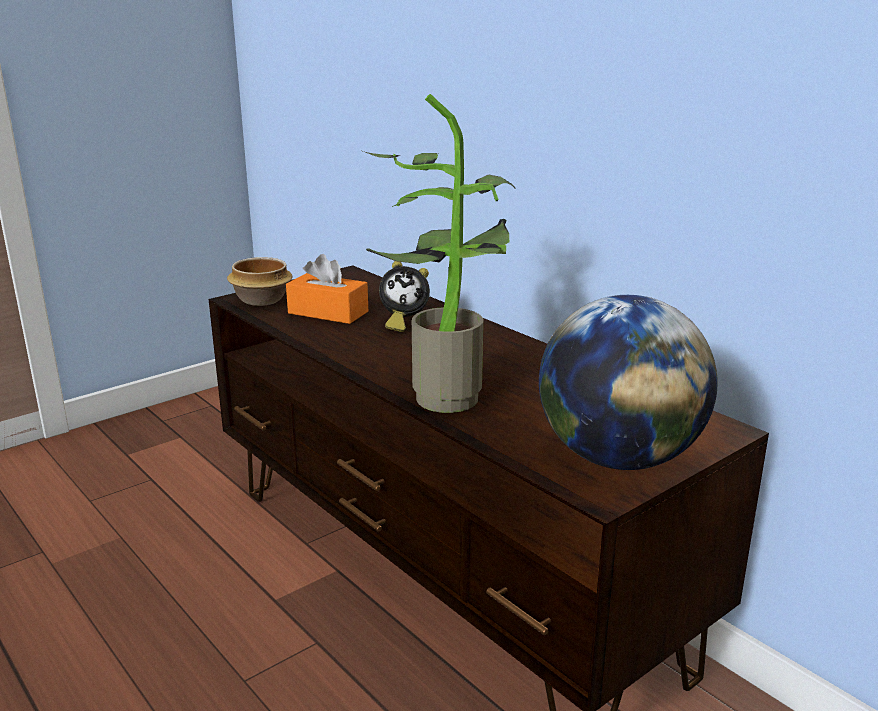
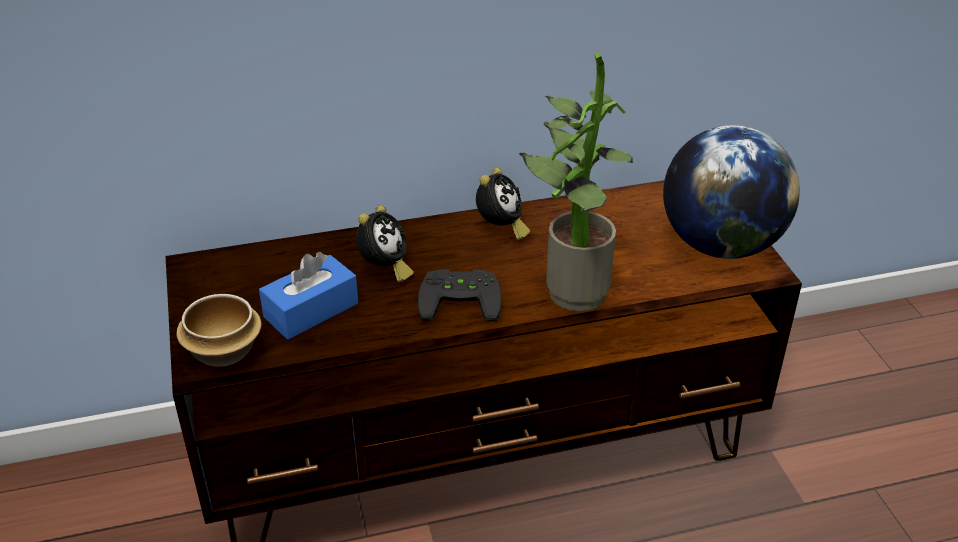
camera: 65 degrees left, 15 degrees up
orange tissue box [286,254,368,324] -> blue tissue box [259,252,358,340]
none -> black game controller [418,269,502,322]
none -> alarm clock [476,168,530,240]

